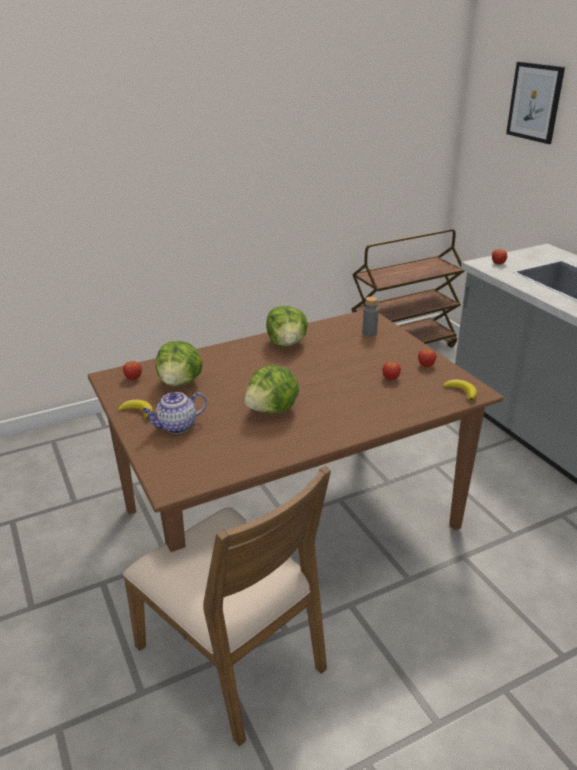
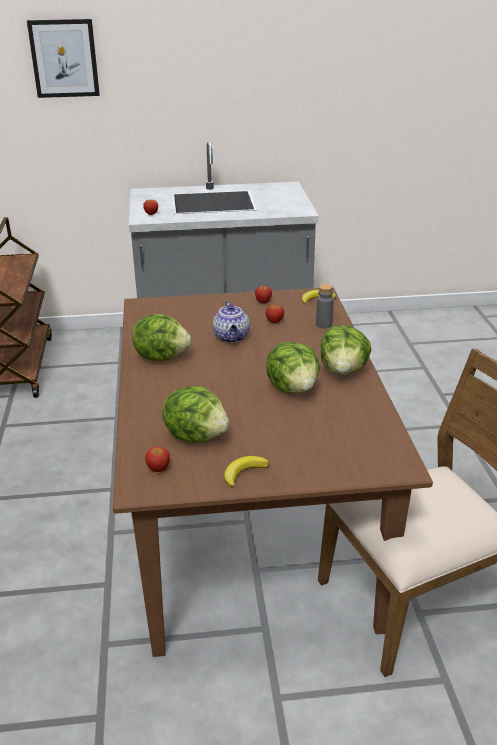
camera: 70 degrees left, 0 degrees up
teapot [142,392,207,434] -> teapot moved to [213,301,250,343]
grey bottle [363,296,378,336] -> grey bottle moved to [316,284,334,328]
none -> lettuce [321,325,371,374]

